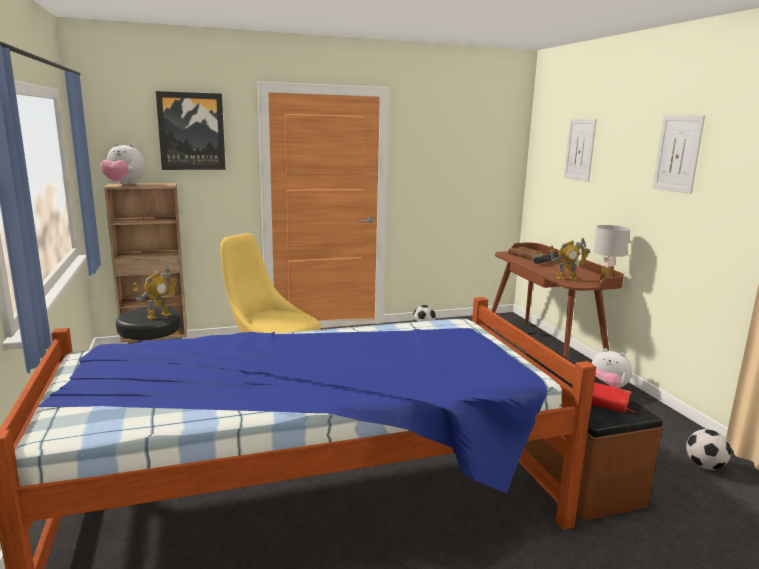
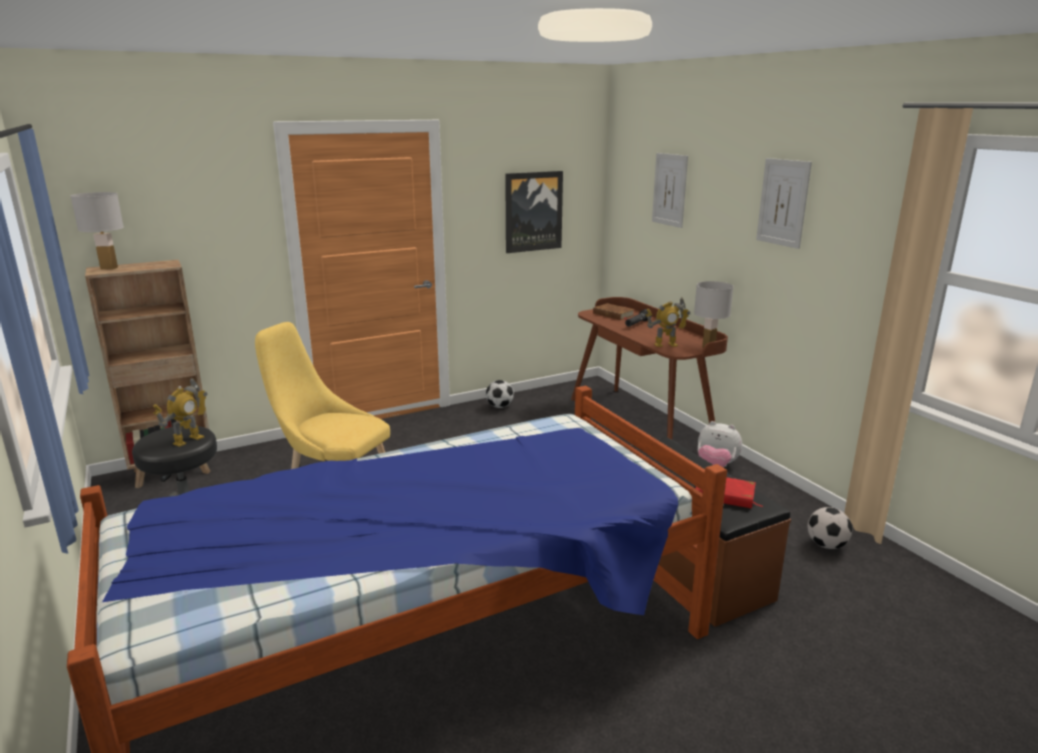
camera: 10 degrees left, 5 degrees up
plush toy [100,143,145,184] -> white table lamp [71,192,124,270]
picture [156,91,226,170] -> picture moved to [505,171,563,253]

